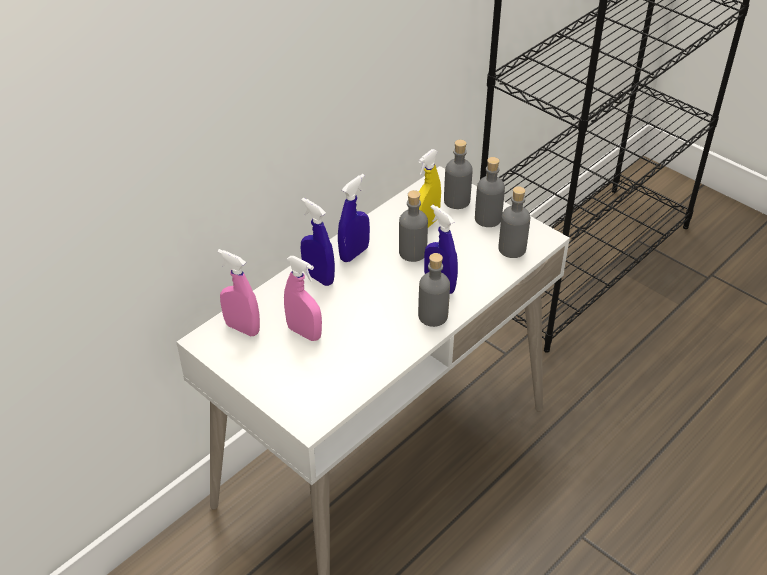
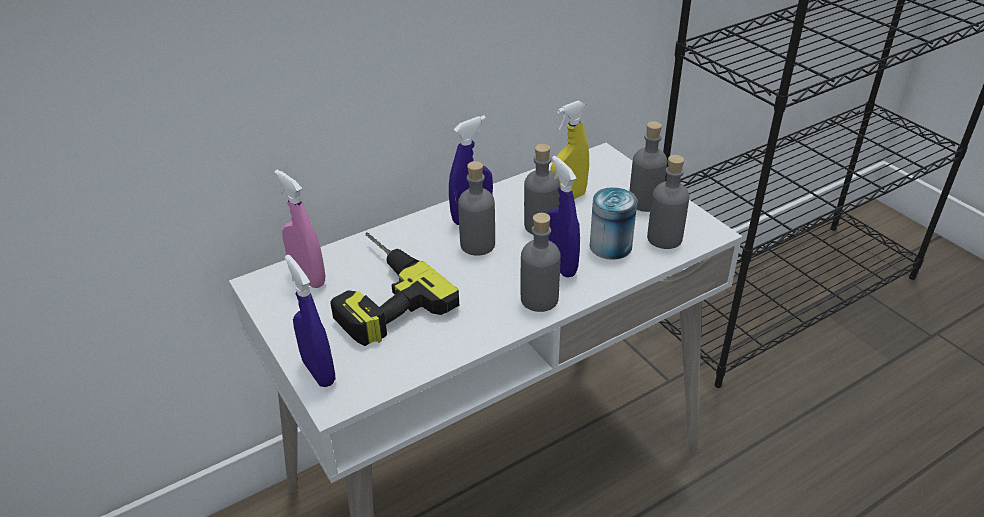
camera: 15 degrees right, 5 degrees down
pink spray bottle [284,256,322,341] -> power drill [330,232,460,346]
blue spray bottle [301,198,335,286] -> blue spray bottle moved to [285,255,335,387]
grey bottle [444,140,473,209] -> grey bottle moved to [458,161,495,256]
none -> can [590,187,637,260]

